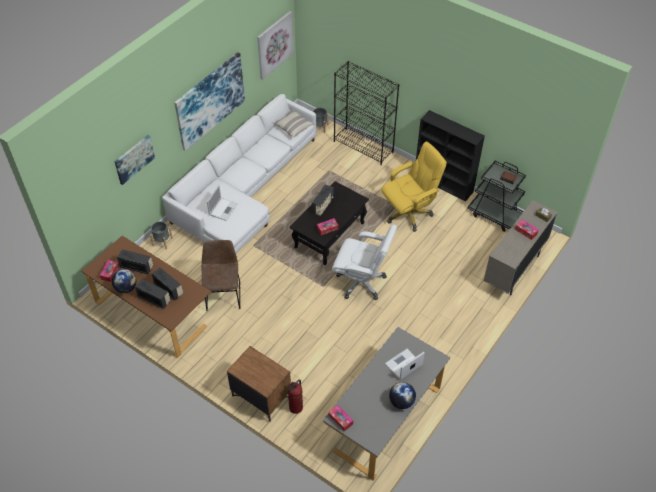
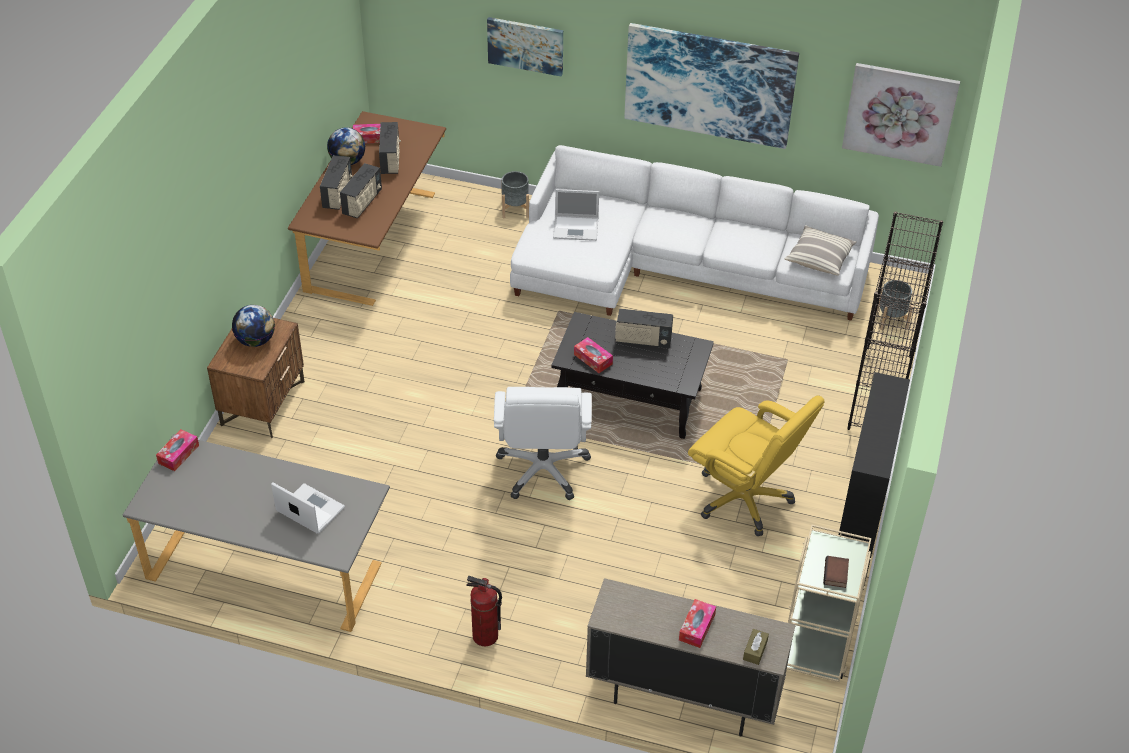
camera: 70 degrees right, 5 degrees down
brown chair [201,240,240,311] -> none
fire extinguisher [288,379,303,414] -> fire extinguisher moved to [466,576,502,646]
globe [389,382,416,409] -> globe moved to [232,305,275,347]
black cart [468,161,526,232] -> beige cart [787,524,872,682]

